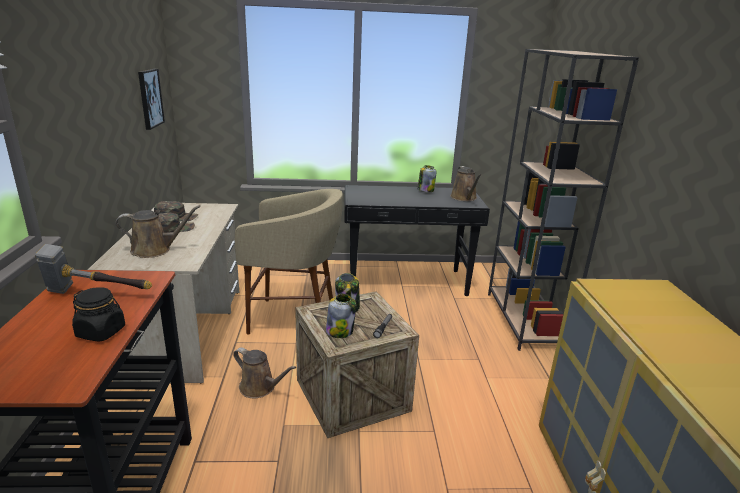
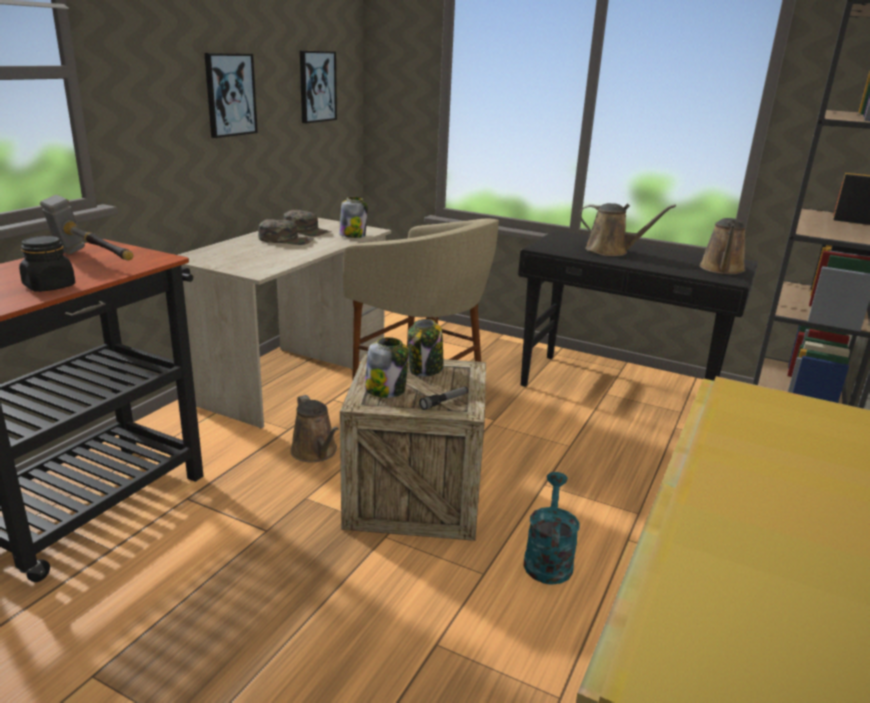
camera: 30 degrees right, 0 degrees up
brown watering can [115,205,201,258] -> brown watering can moved to [579,203,676,256]
jar [418,165,437,192] -> jar moved to [339,197,368,238]
none -> picture [204,53,258,138]
none -> turquoise watering can [523,472,580,585]

